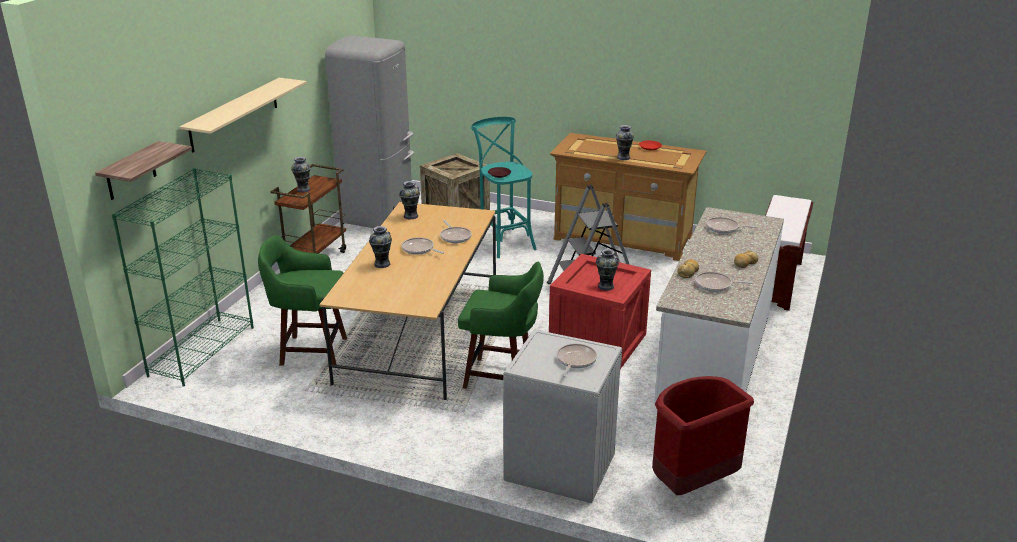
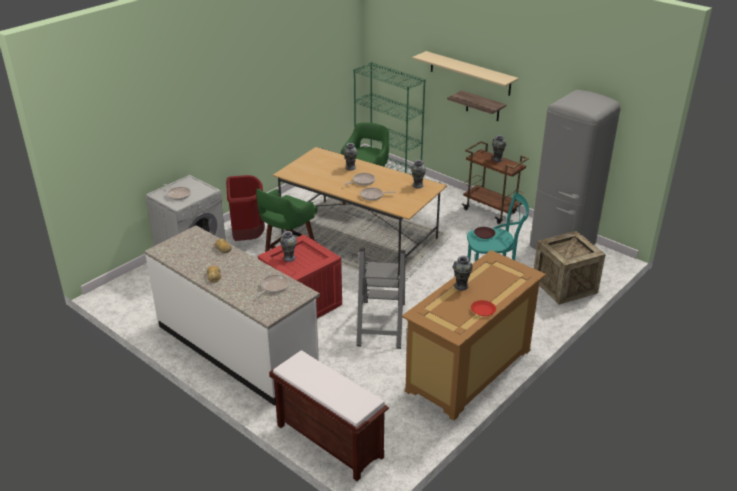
camera: 110 degrees right, 5 degrees up
shelf [95,141,192,200] -> shelf moved to [447,91,506,121]
red trash can [652,376,754,495] -> red trash can moved to [226,175,265,241]
frying pan [695,272,753,292] -> none

